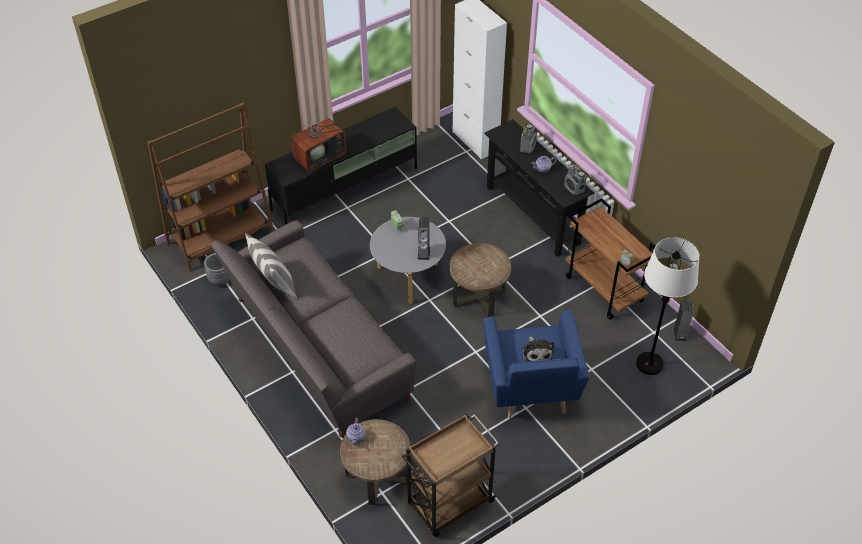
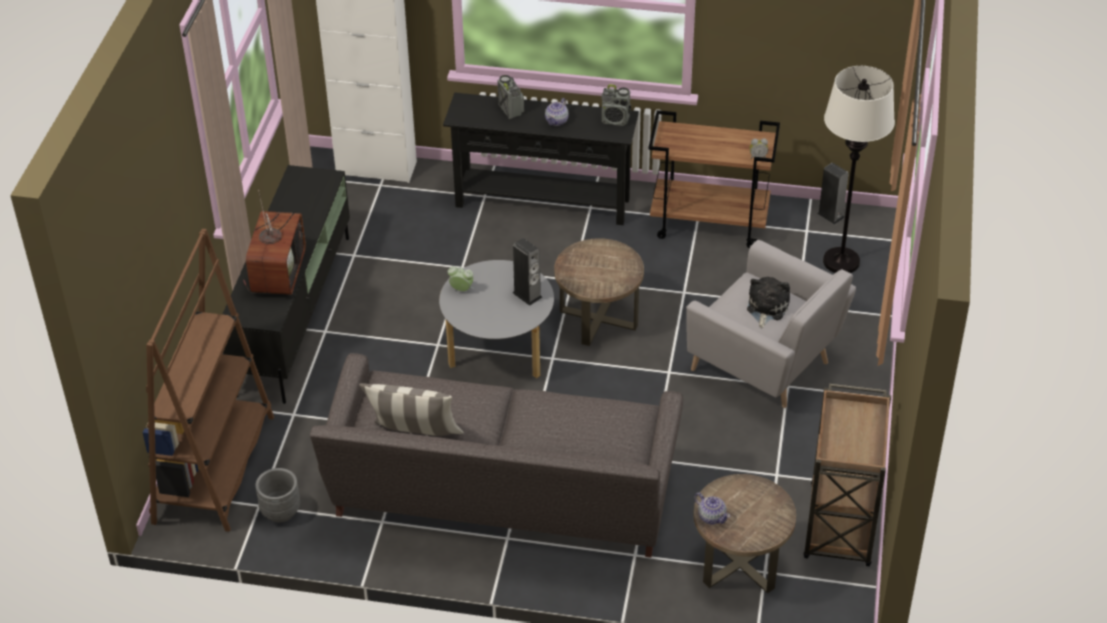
camera: 45 degrees left, 5 degrees down
blue armchair [483,310,589,418] -> grey armchair [686,240,856,408]
plush toy [523,336,554,362] -> plush toy turned 105 degrees counterclockwise [747,277,790,329]

